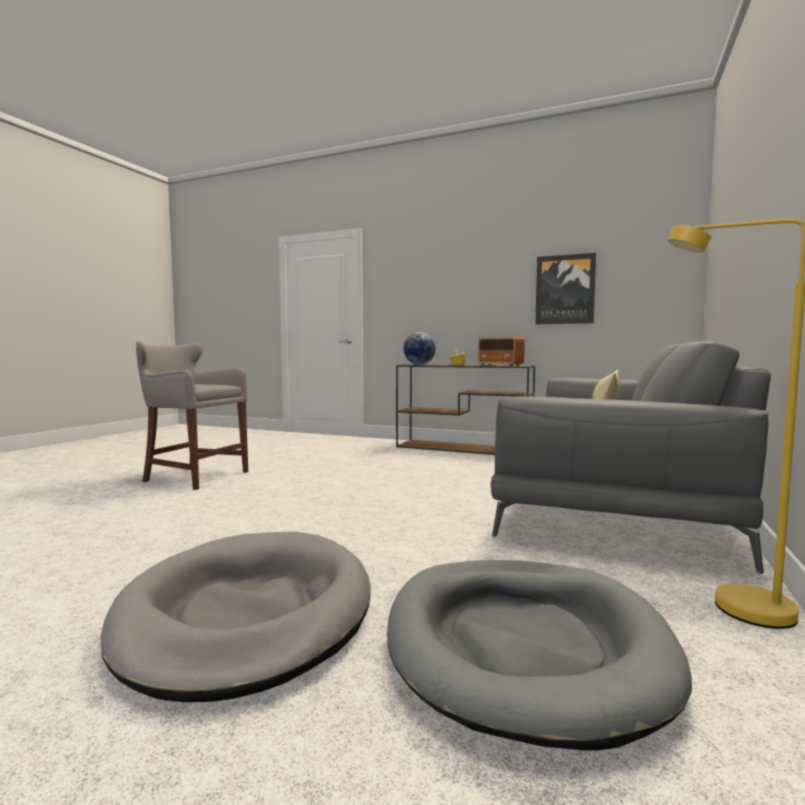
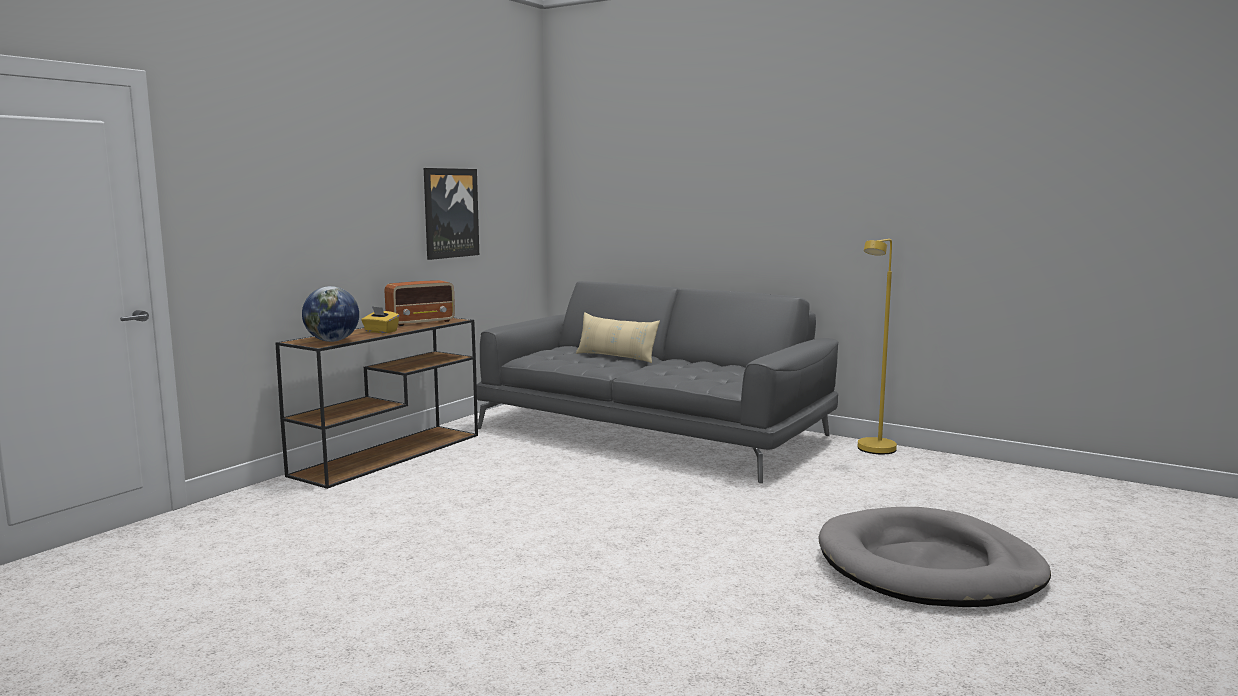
camera: 80 degrees left, 5 degrees up
grey stool [136,341,248,490] -> none
grey dog bed [387,560,692,751] -> none

